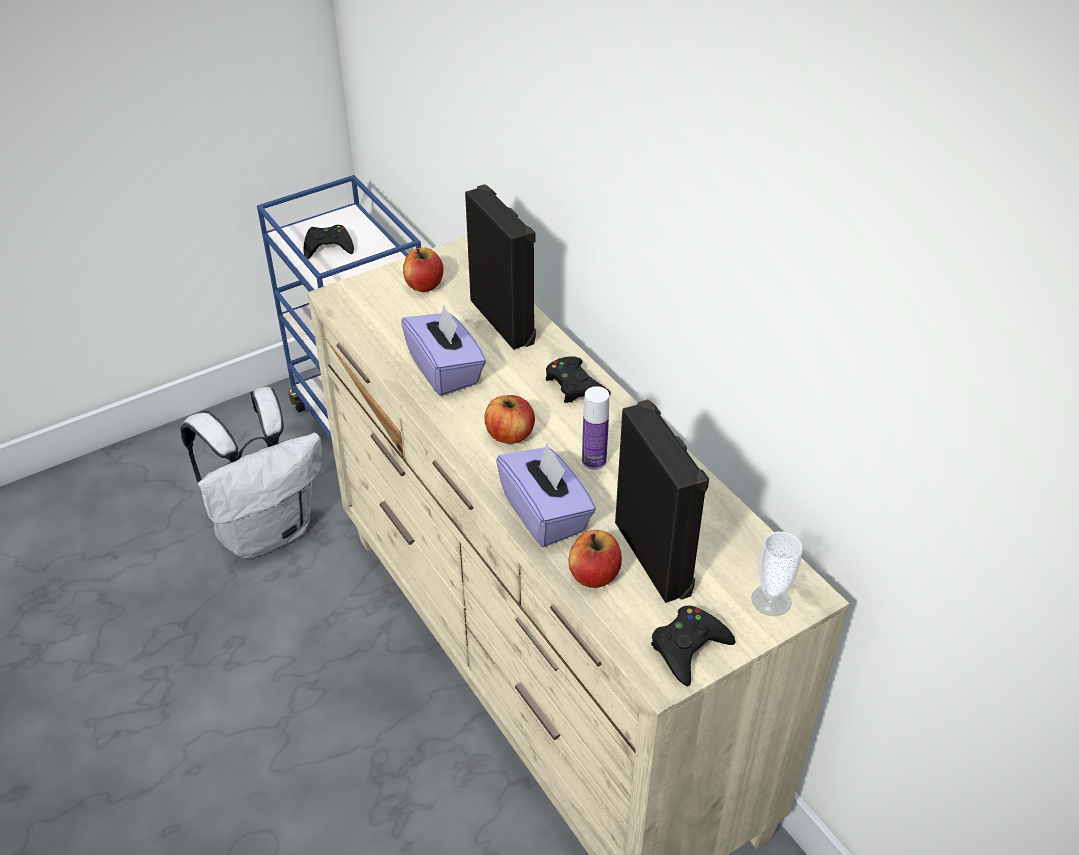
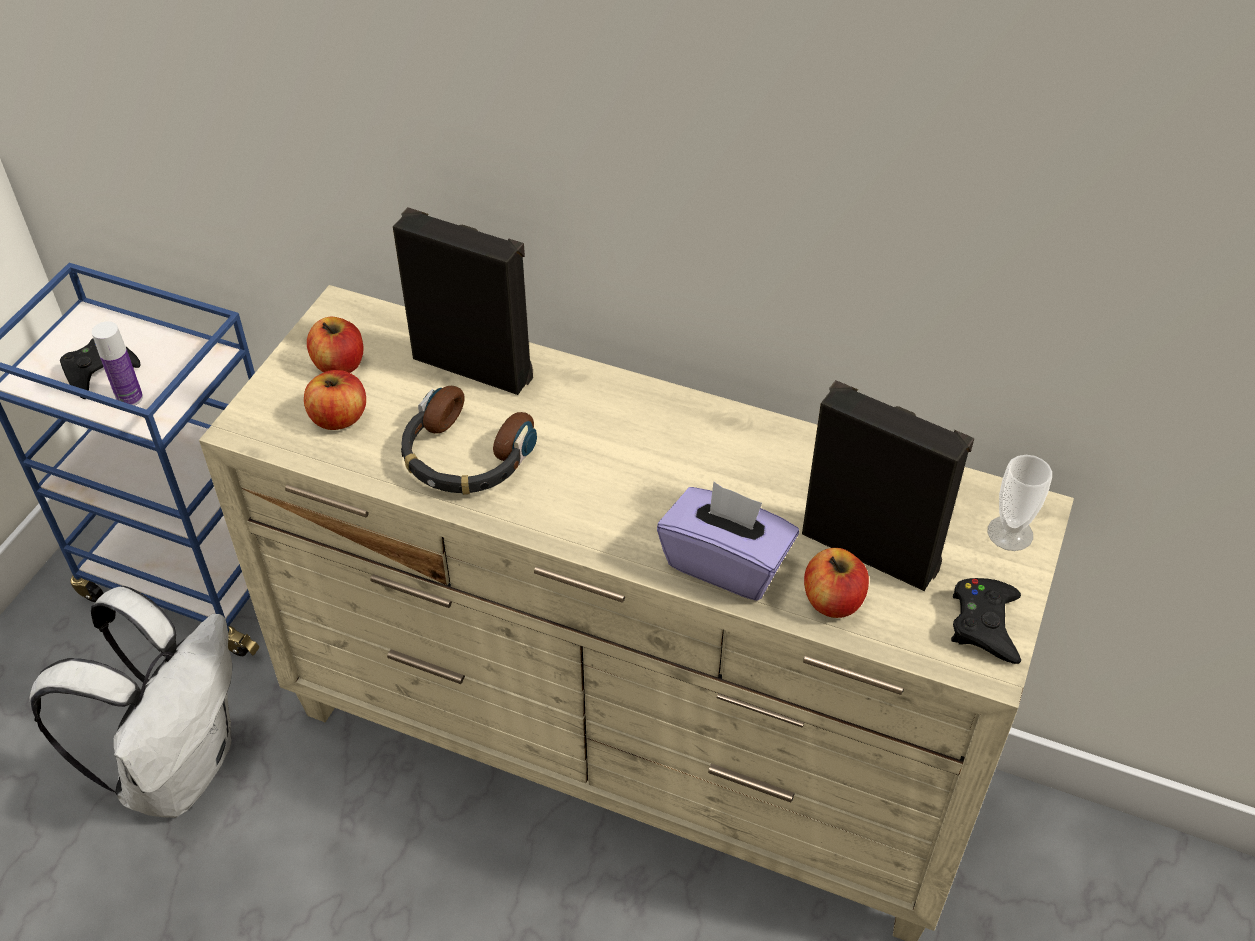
camera: 35 degrees left, 5 degrees up
purple tissue box [401,305,486,396] -> headphones [401,386,537,495]
apple [484,395,535,444] -> apple moved to [304,370,366,430]
black game controller [545,357,611,403] -> none
bottle [582,386,609,470] -> bottle moved to [92,321,143,406]

